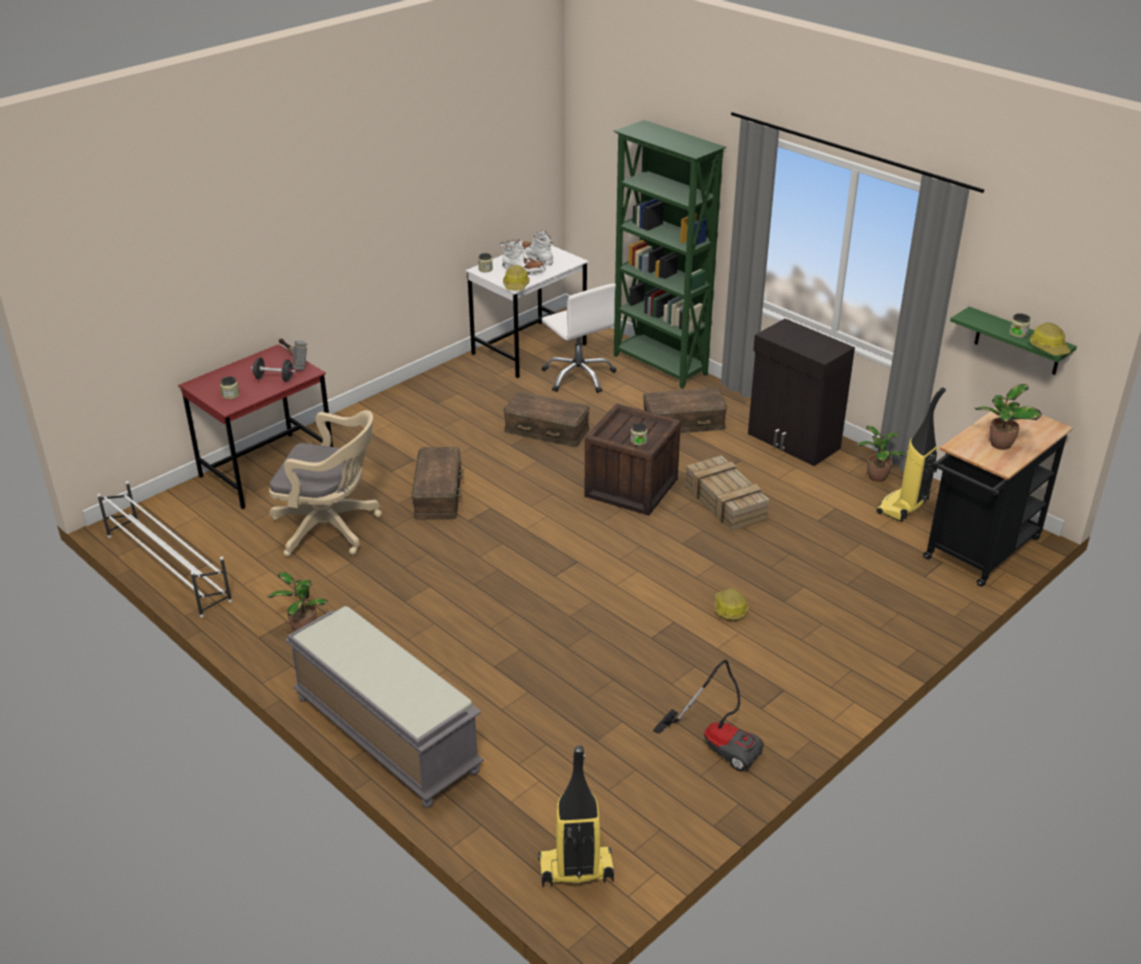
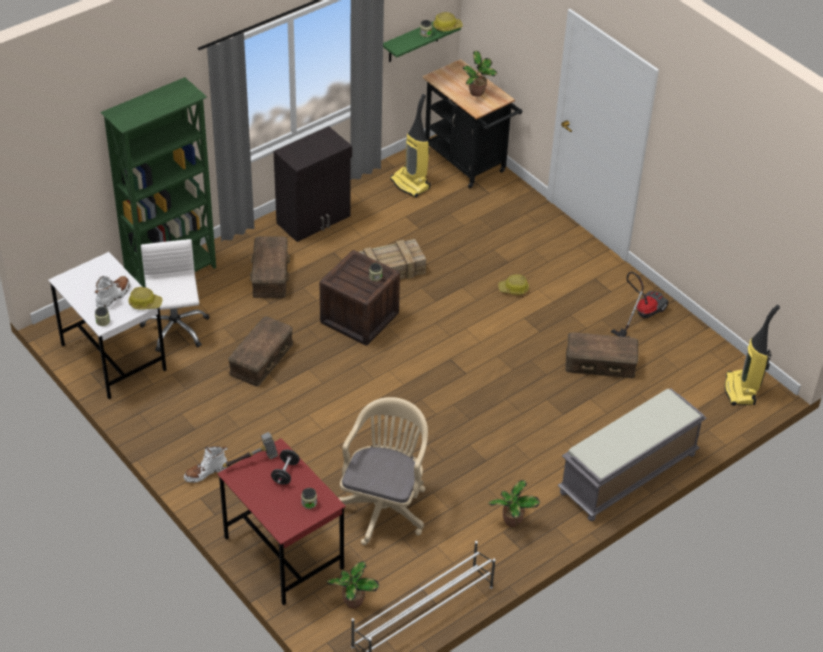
camera: 85 degrees left, 10 degrees up
brown storage box [411,447,464,520] -> brown storage box moved to [565,332,638,378]
white boot [522,231,553,266] -> white boot moved to [184,446,228,483]
white office chair [542,283,616,393] -> white office chair turned 75 degrees counterclockwise [140,239,209,352]
potted plant [856,426,906,482] -> potted plant moved to [327,561,379,609]

